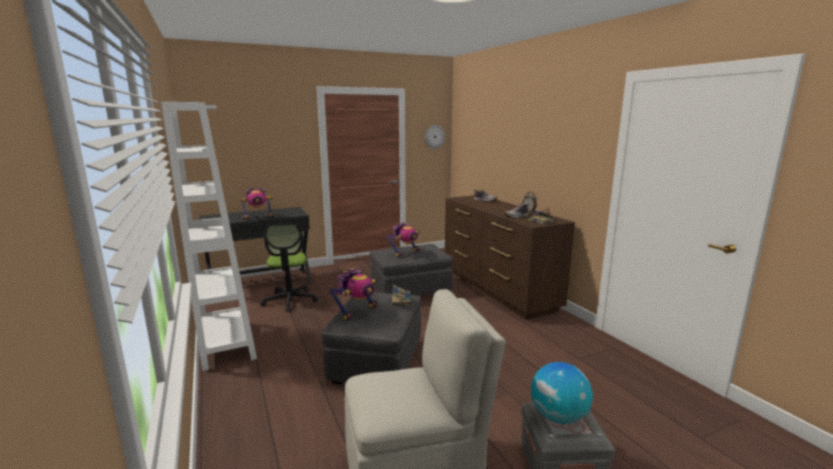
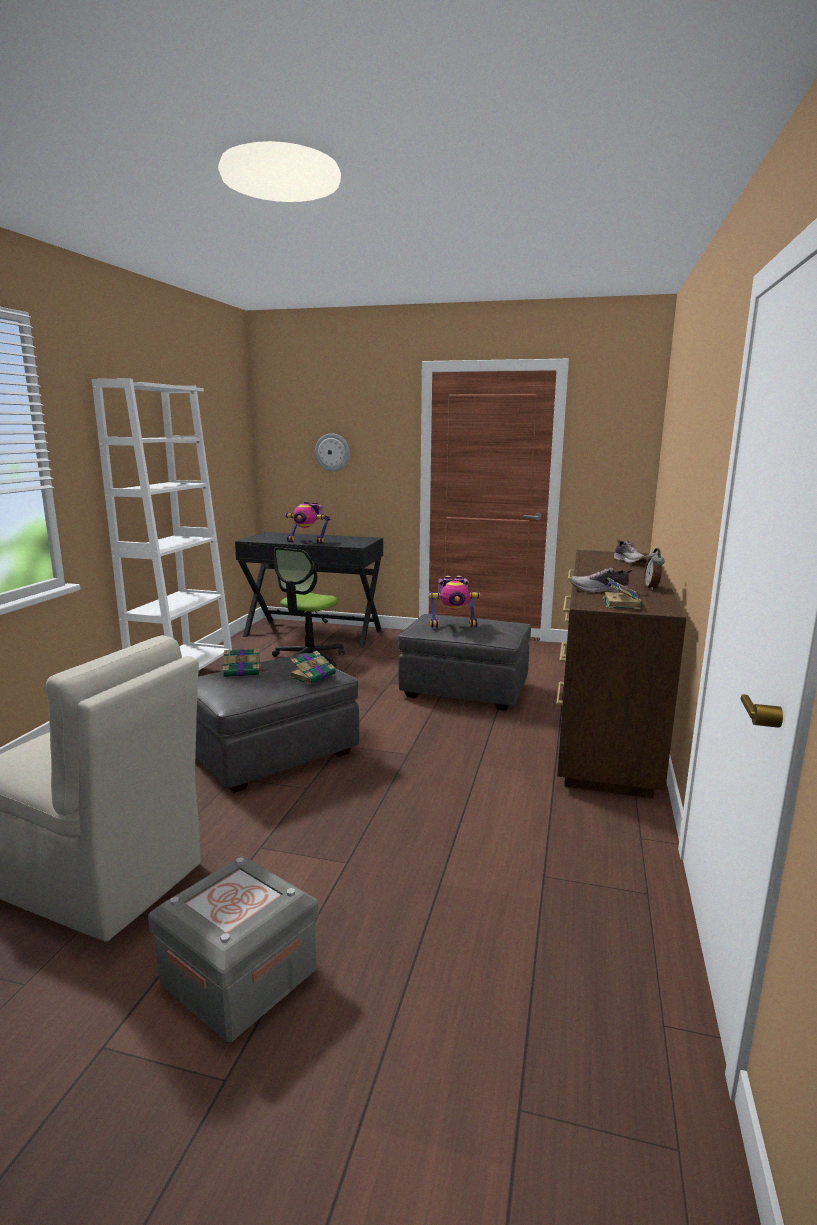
camera: 40 degrees right, 0 degrees up
toy robot [328,268,378,321] -> book [223,648,266,677]
wall clock [425,125,445,149] -> wall clock moved to [315,433,350,472]
globe [531,362,593,424] -> none

